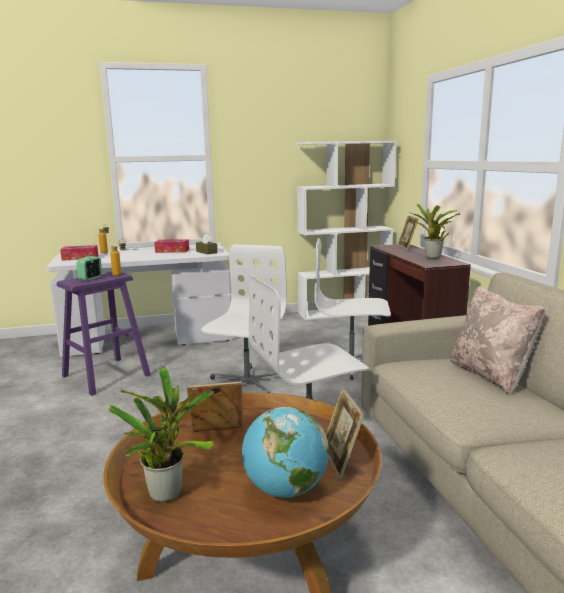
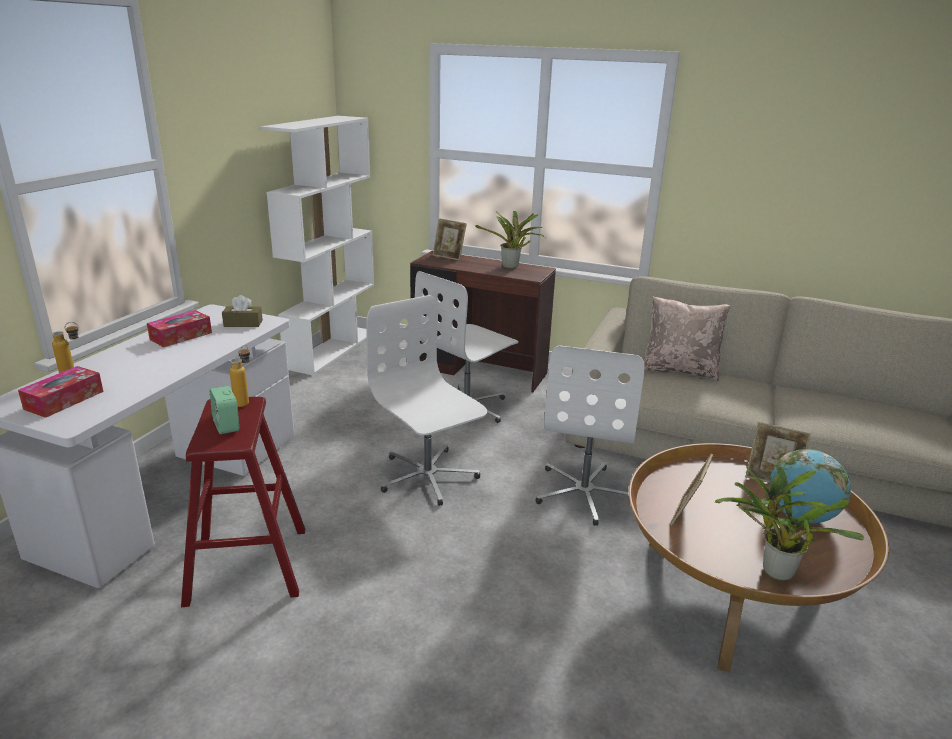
camera: 55 degrees left, 10 degrees up
purple stool [57,272,151,396] -> red stool [181,397,305,607]

